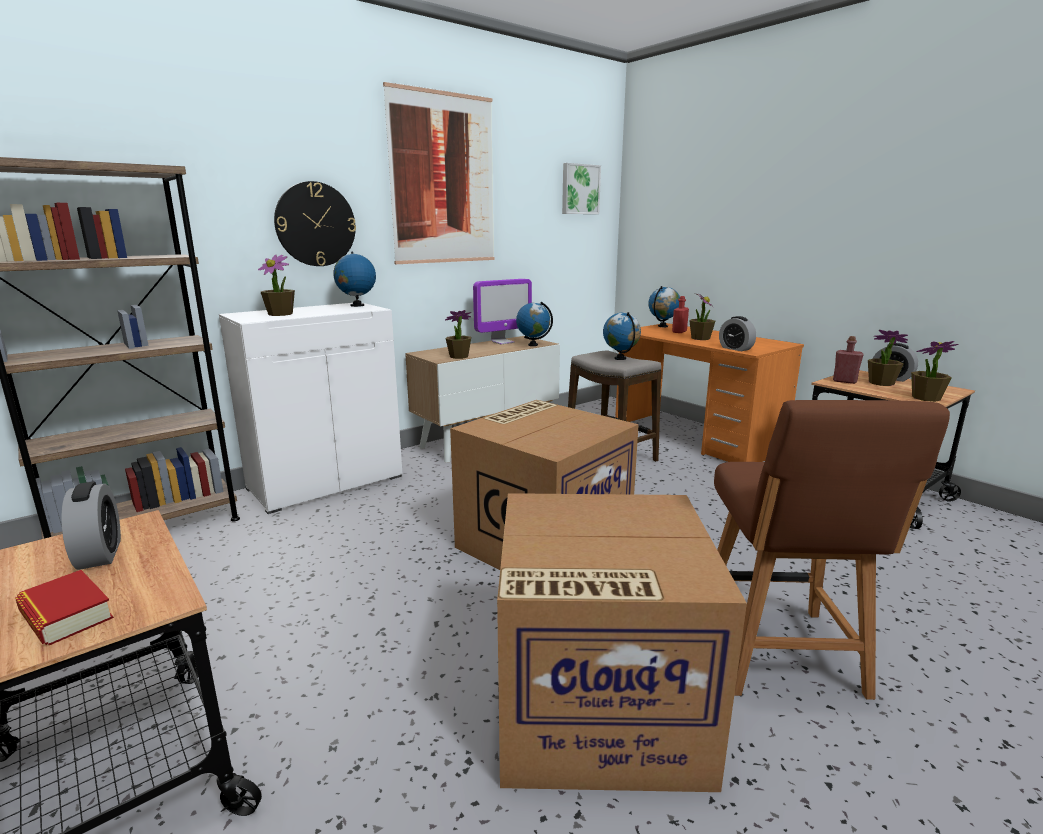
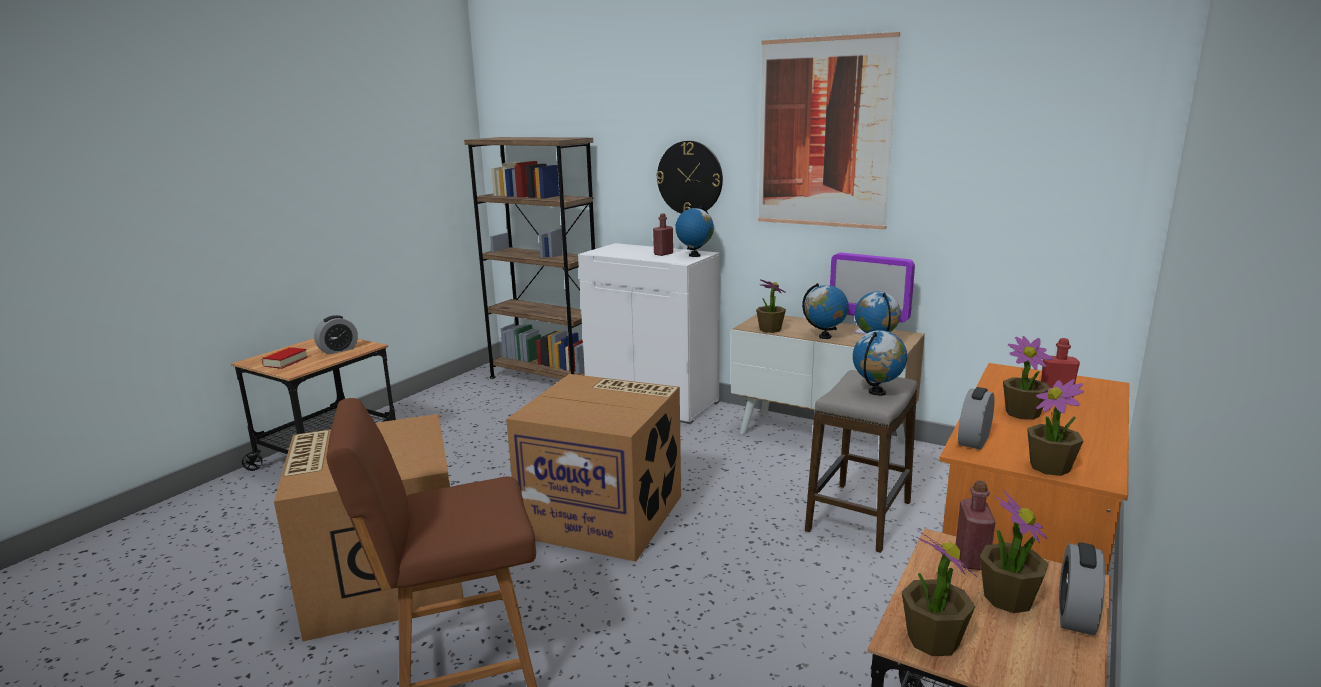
camera: 70 degrees right, 0 degrees up
potted plant [258,255,295,316] -> potted plant moved to [1027,379,1084,476]
picture [562,163,601,214] -> none
globe [648,286,680,327] -> globe moved to [802,283,849,339]
none -> red bottle [653,214,673,256]

